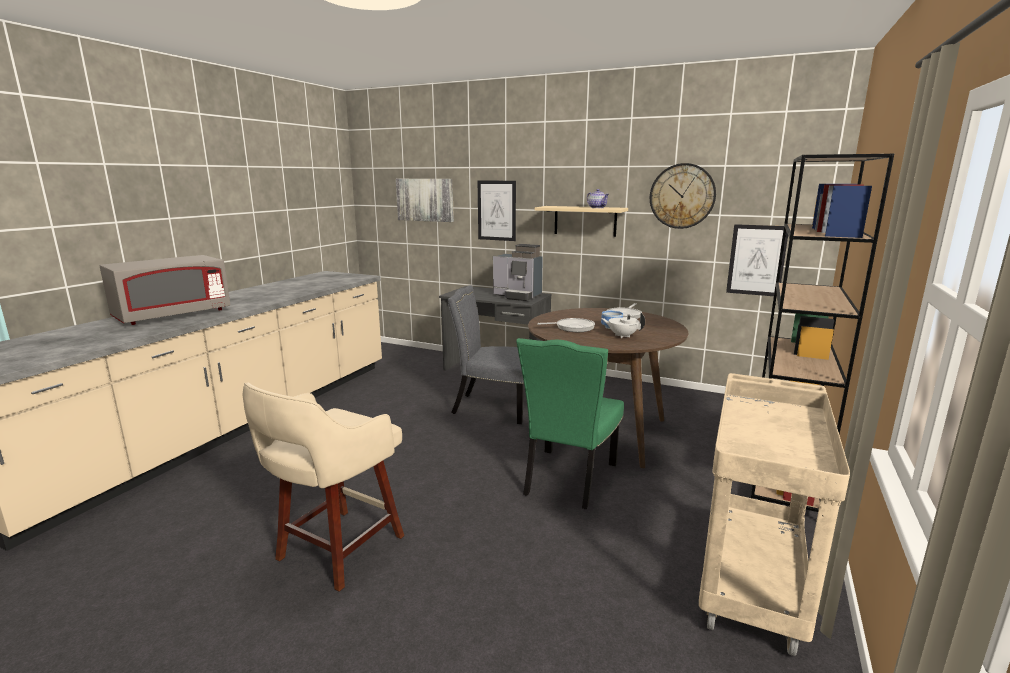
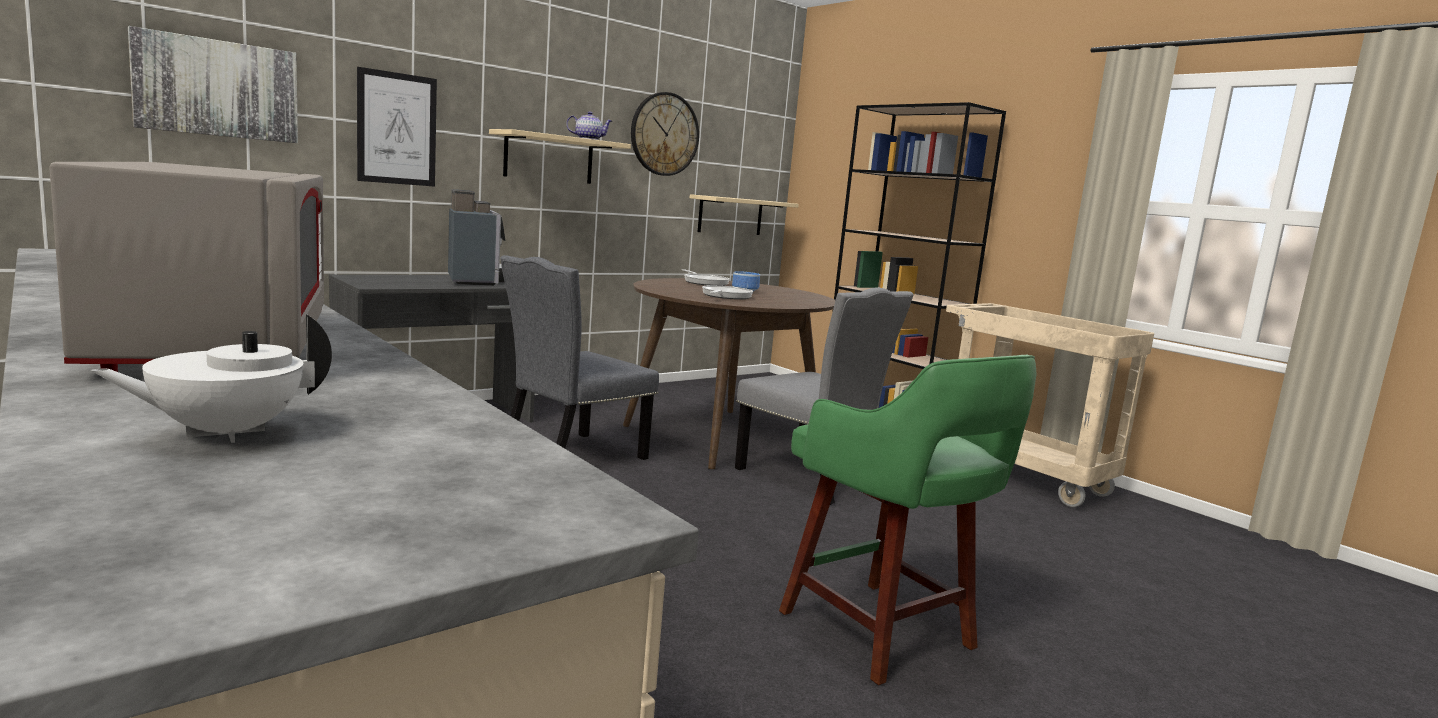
camera: 65 degrees left, 5 degrees down
beige stool [243,383,404,592] -> green stool [779,355,1037,685]
coffee machine [493,244,543,301] -> coffee machine turned 75 degrees counterclockwise [448,189,506,286]
green chair [516,338,624,509] -> grey chair [735,287,914,505]
white teapot [601,313,645,338] -> white teapot moved to [90,314,332,443]
picture [726,224,788,296] -> beige shelf [690,194,799,235]

